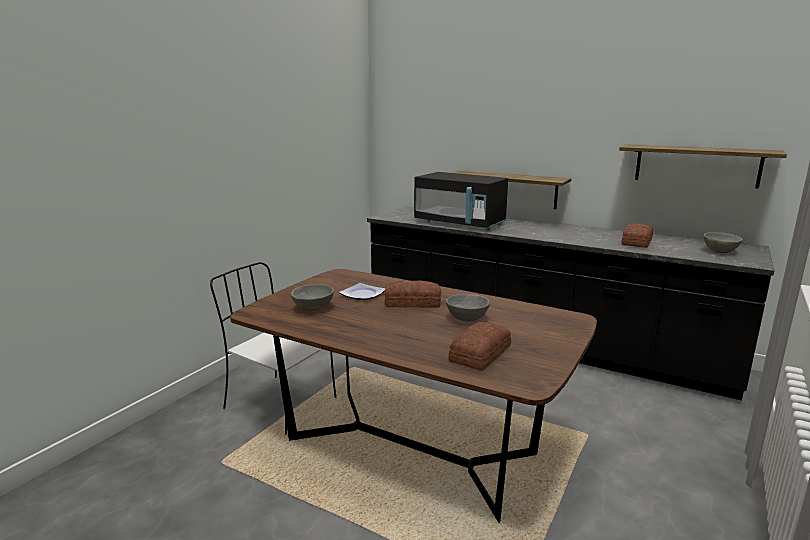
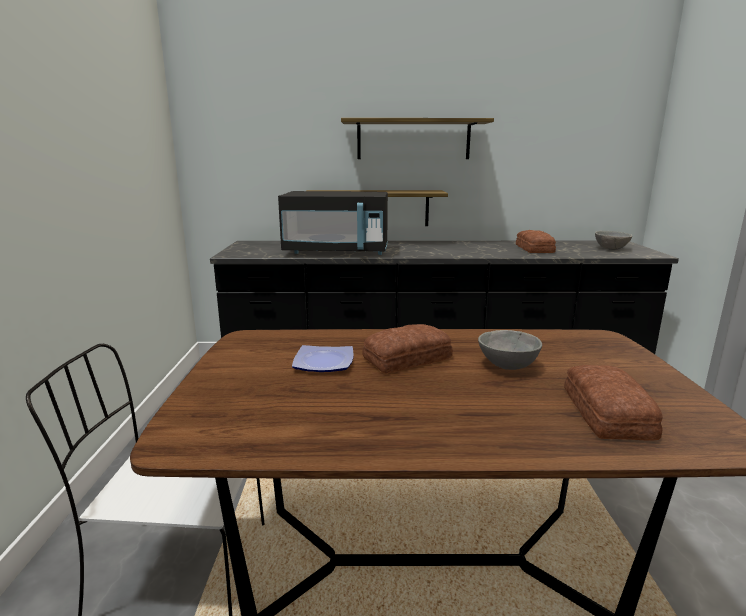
camera: 30 degrees left, 0 degrees up
grey bowl [291,284,334,311] -> none
shelf [619,144,787,188] -> shelf moved to [341,118,494,159]

